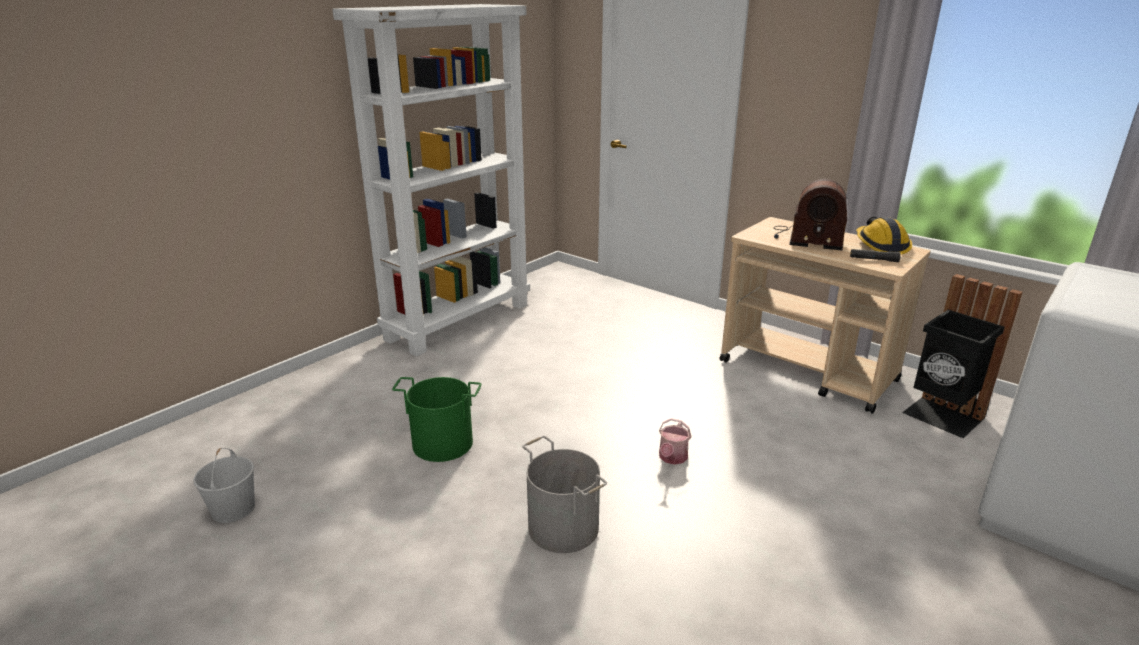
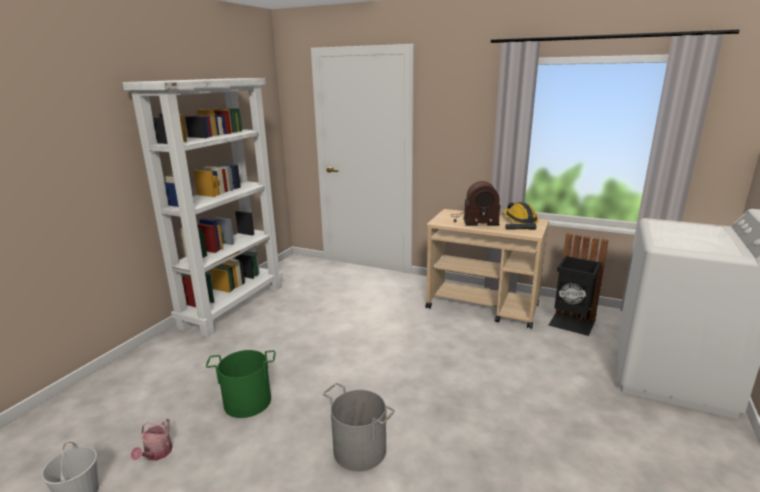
camera: 15 degrees left, 5 degrees down
watering can [659,418,692,465] -> watering can moved to [131,418,173,461]

